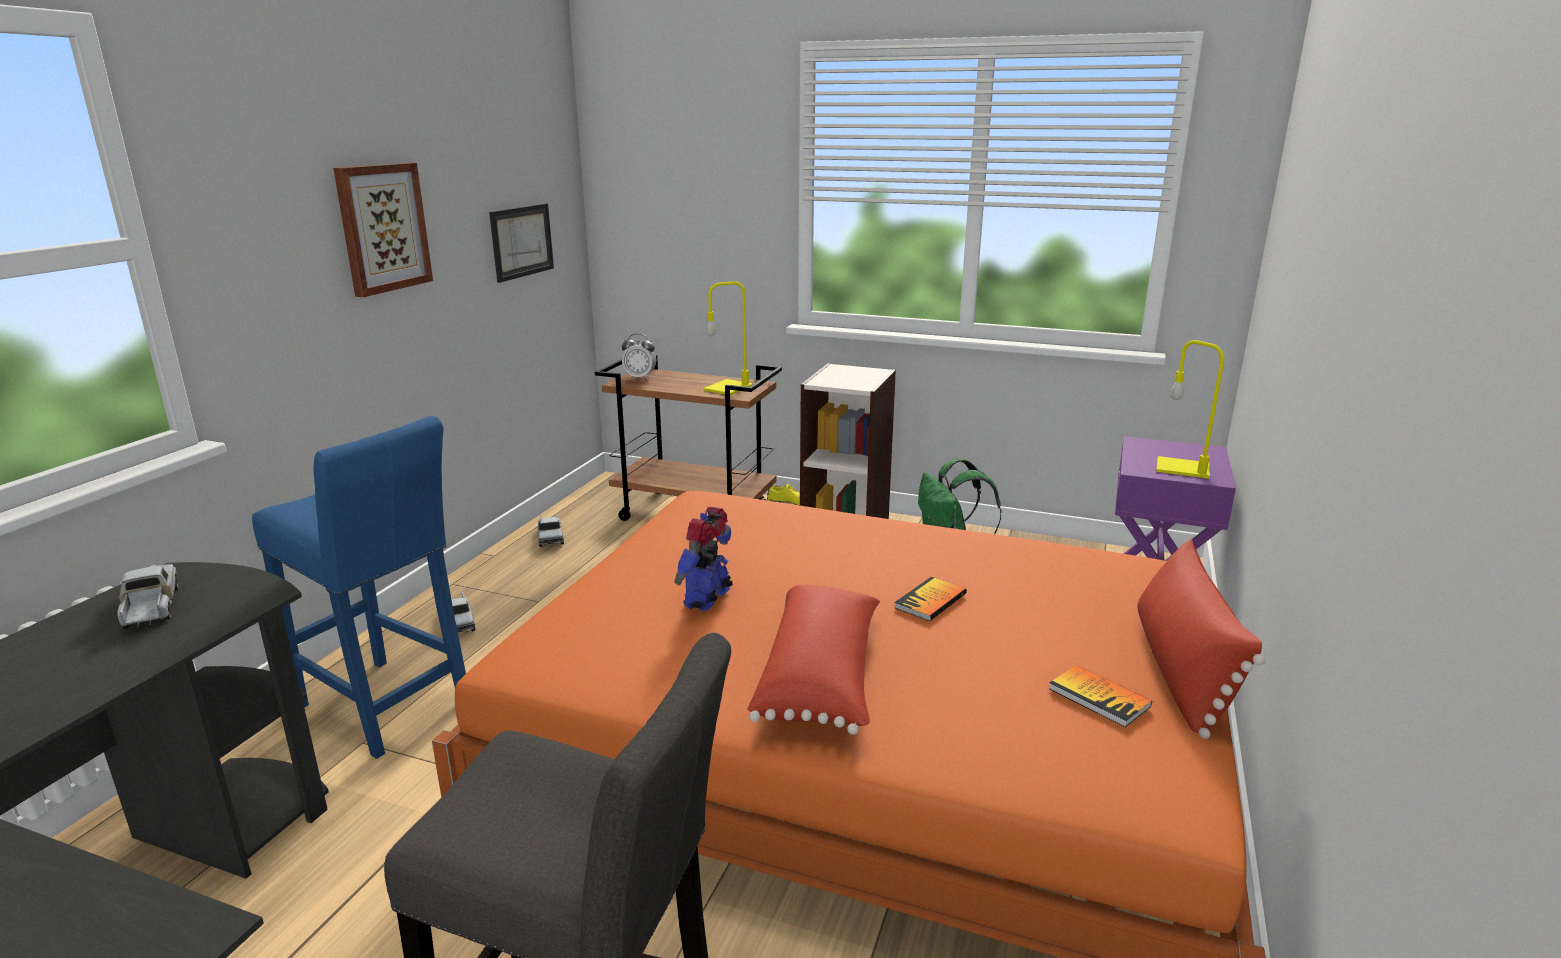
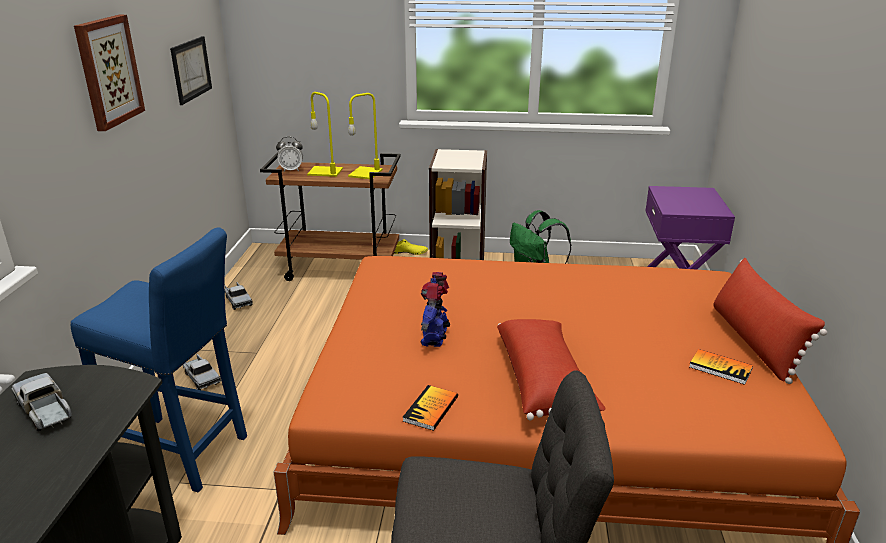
camera: 15 degrees left, 5 degrees up
book [894,577,967,621] -> book moved to [402,385,458,431]
yellow table lamp [1156,340,1224,479] -> yellow table lamp moved to [307,92,343,177]

